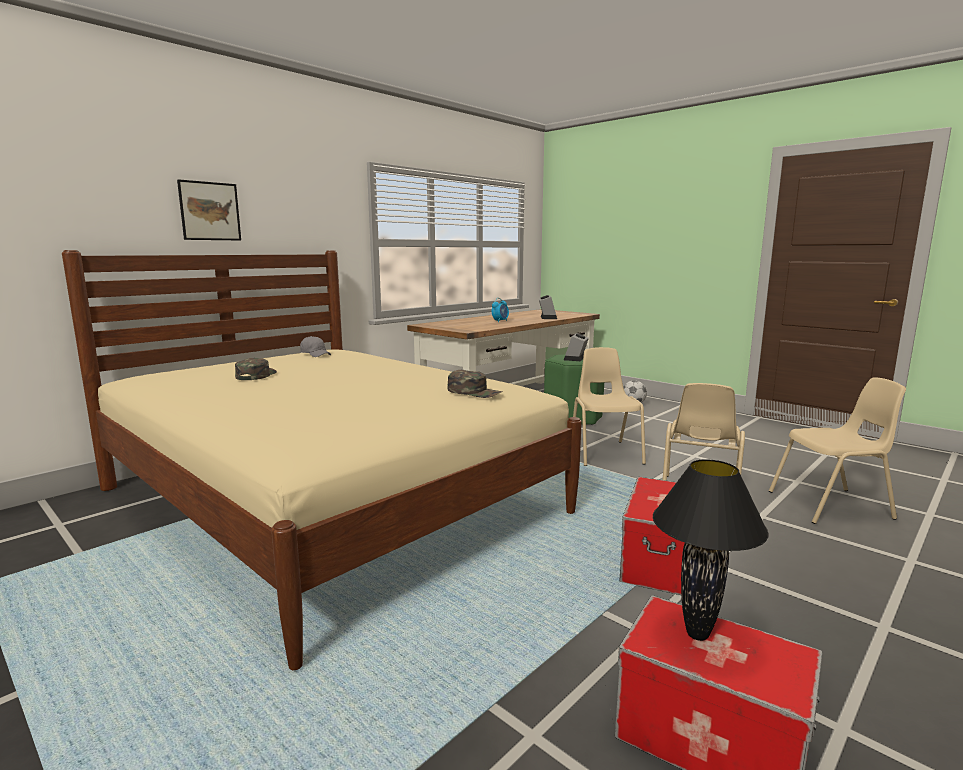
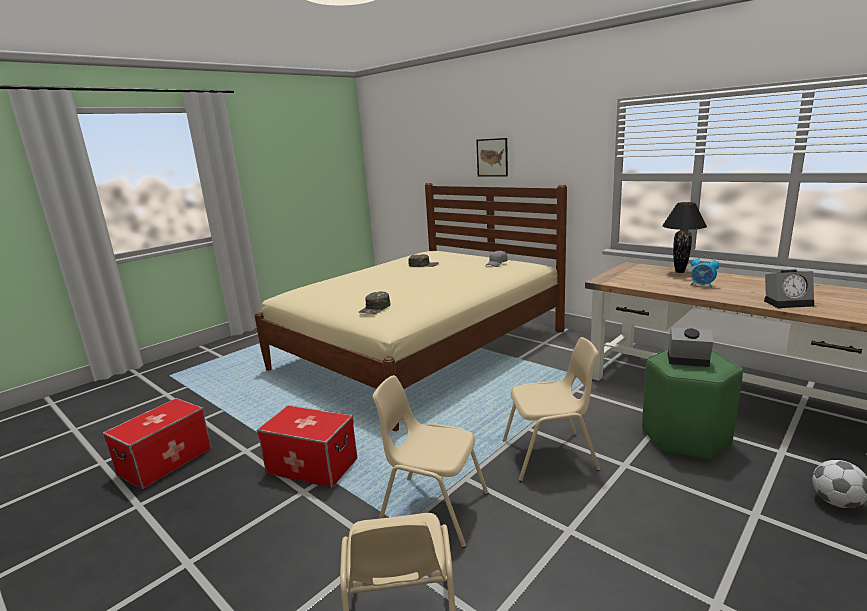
camera: 90 degrees right, 5 degrees up
black table lamp [653,459,769,641] -> black table lamp moved to [662,202,707,273]

